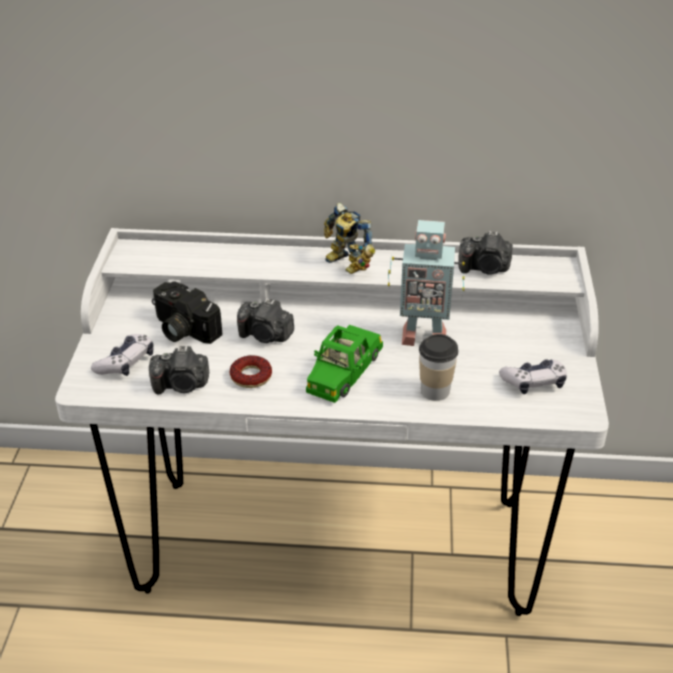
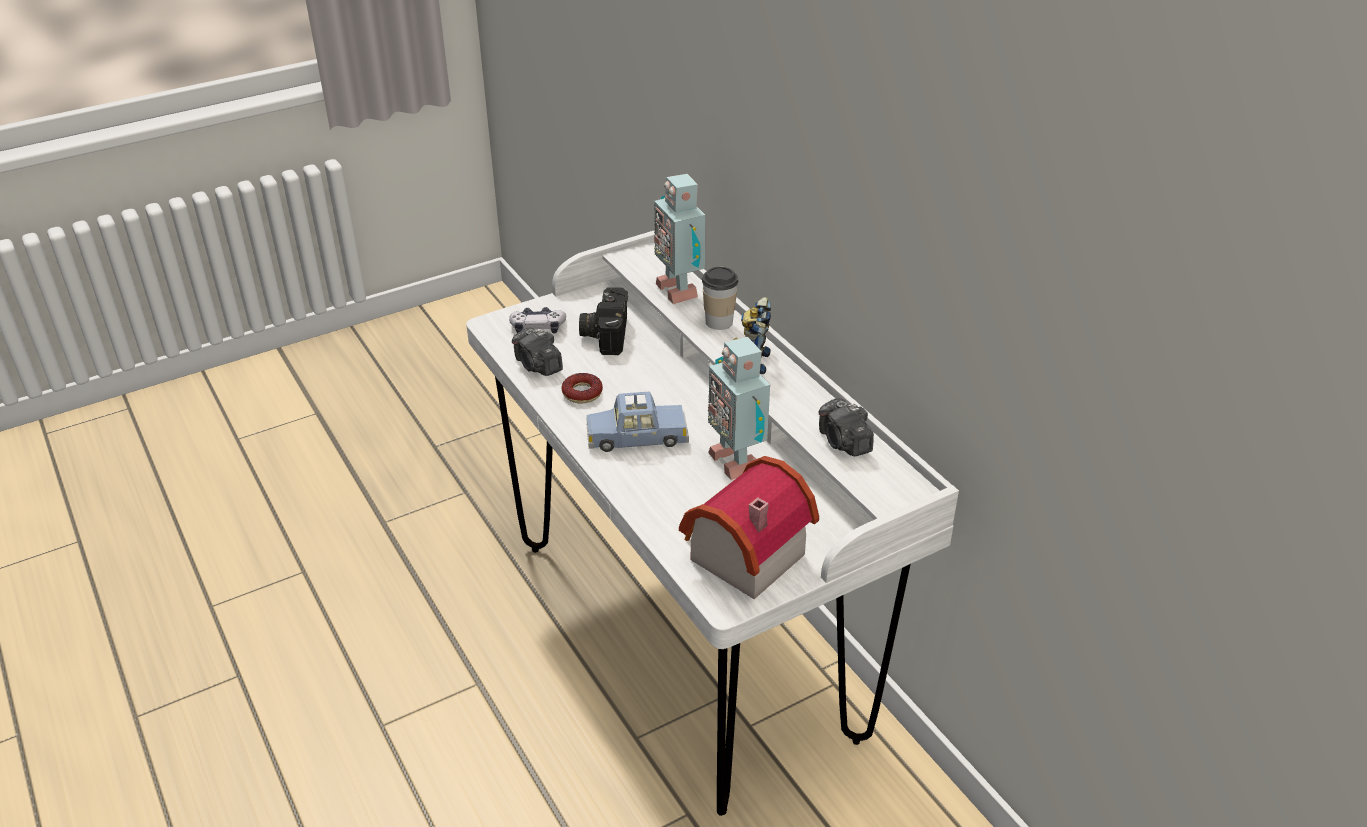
camera: 55 degrees right, 0 degrees up
camera [237,298,294,343] -> none
green toy car [306,325,383,403] -> blue toy car [586,391,689,452]
cup [419,334,459,401] -> cup moved to [702,267,738,330]
game controller [499,359,567,394] -> toy house [679,456,819,599]
none -> toy robot [654,174,705,304]

